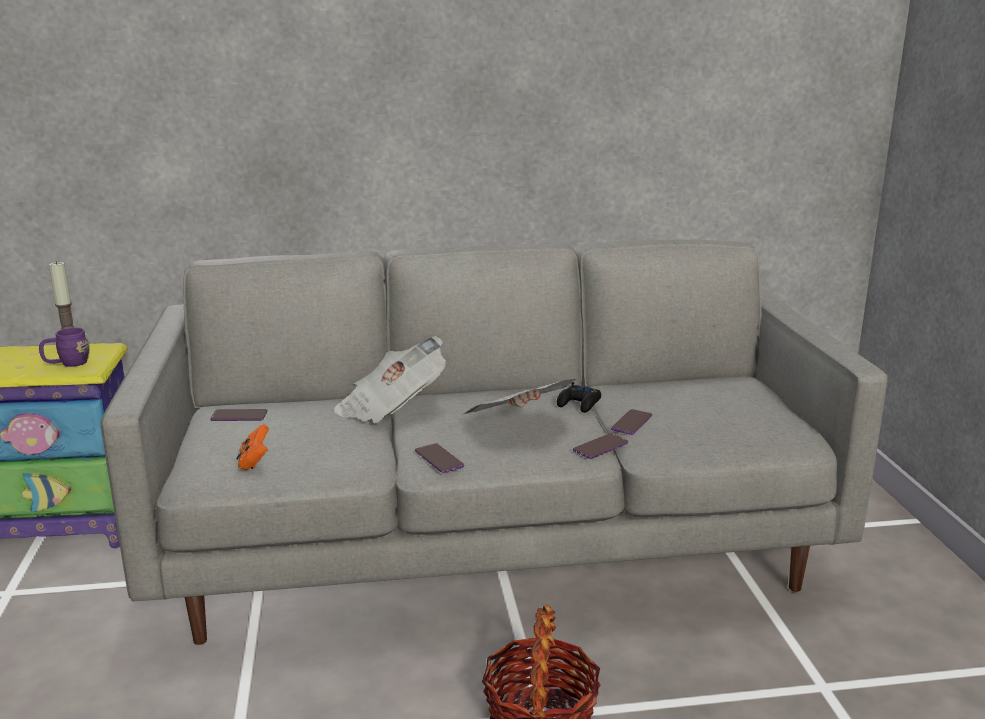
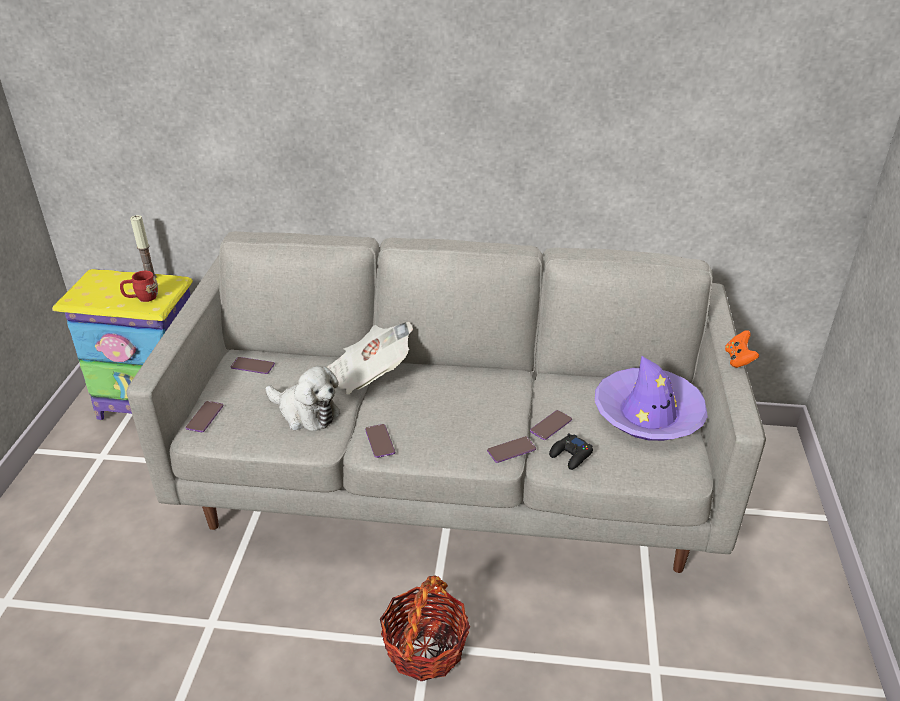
camera: 15 degrees right, 15 degrees up
purple mug [39,327,90,367] -> red mug [120,271,158,302]
orange game controller [237,424,269,470] -> orange game controller moved to [725,330,759,368]
newspaper [464,379,576,414] -> none
black game controller [557,382,601,413] -> black game controller moved to [549,433,593,470]
none -> phone [186,401,224,432]
none -> plush toy [265,366,340,431]
none -> purple hat [595,356,707,441]

